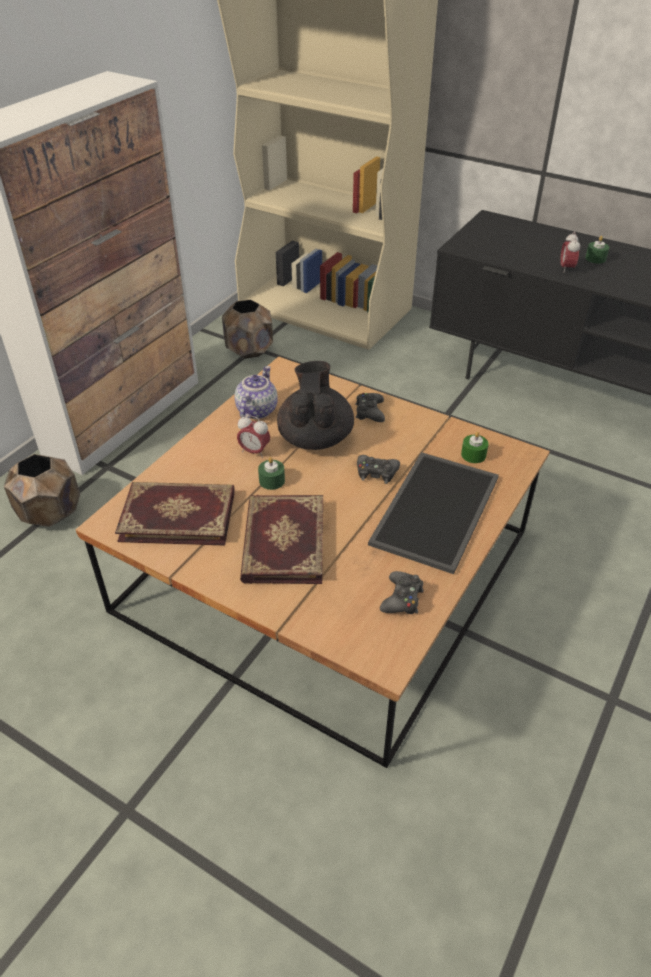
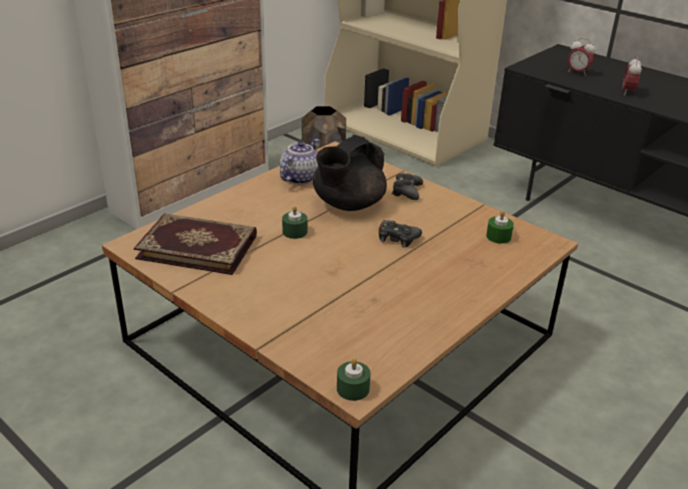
camera: 10 degrees right, 10 degrees down
brown planter [4,454,80,527] -> none
alarm clock [237,415,270,458] -> alarm clock moved to [568,38,595,76]
book [240,495,323,584] -> none
black teapot [277,361,354,450] -> black teapot turned 150 degrees counterclockwise [313,135,387,211]
tray [368,452,499,574] -> none
black game controller [380,571,424,614] -> none
green candle [585,236,609,264] -> green candle moved to [337,358,370,401]

